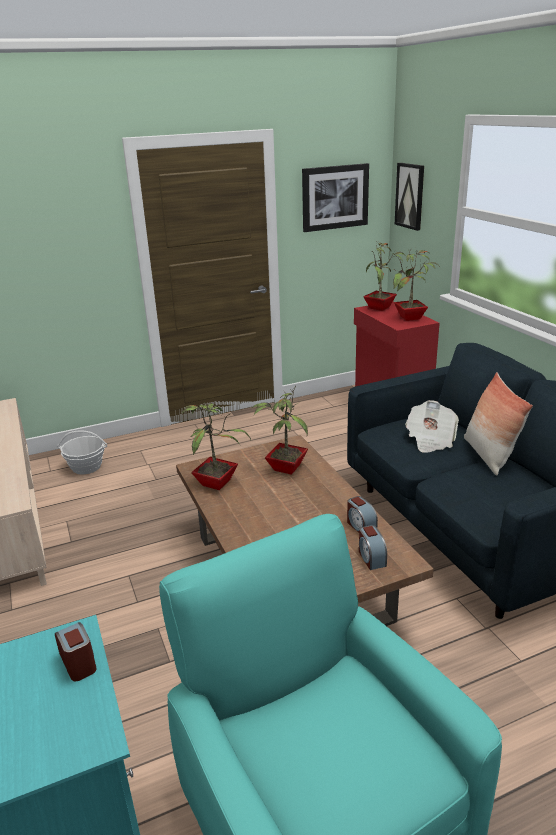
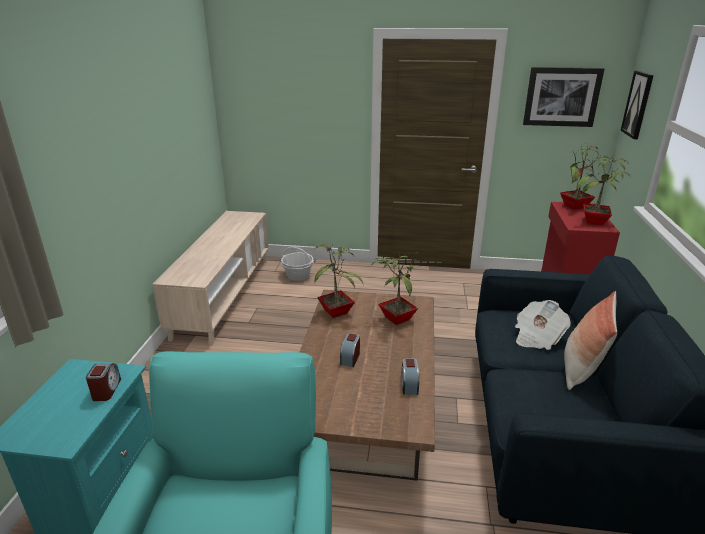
camera: 30 degrees right, 0 degrees up
alarm clock [359,525,387,570] -> alarm clock moved to [340,333,360,367]

